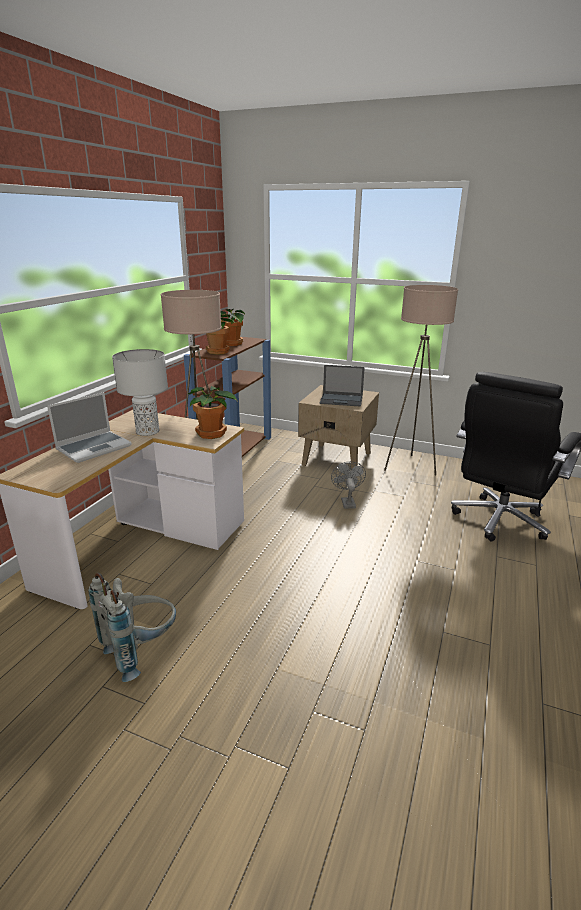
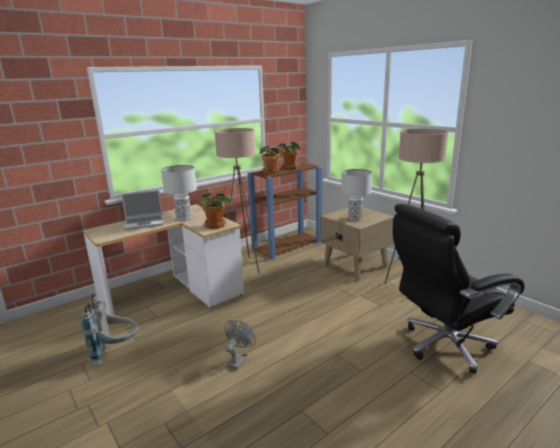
camera: 30 degrees right, 5 degrees down
laptop [319,365,365,407] -> white table lamp [341,169,372,221]
grey fan [331,462,366,509] -> grey fan moved to [224,320,256,370]

